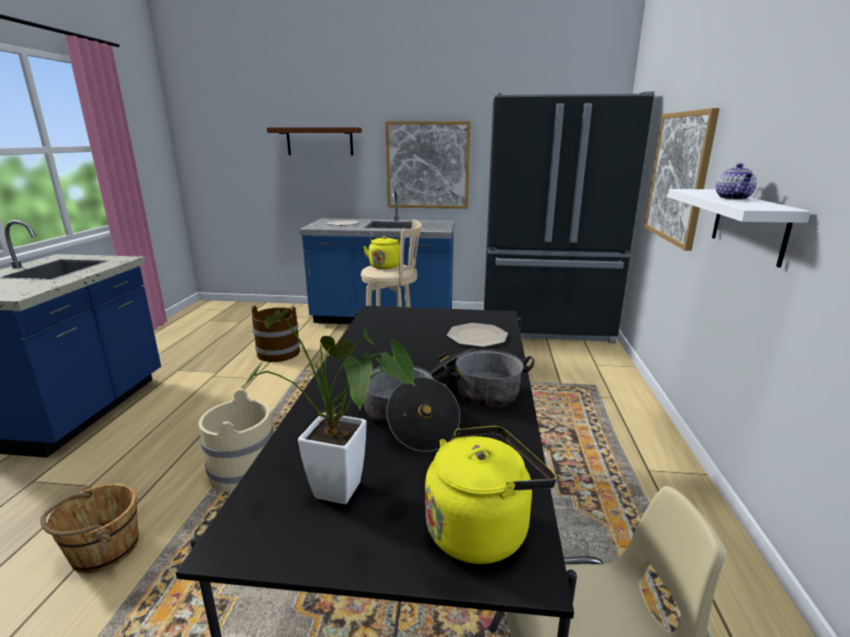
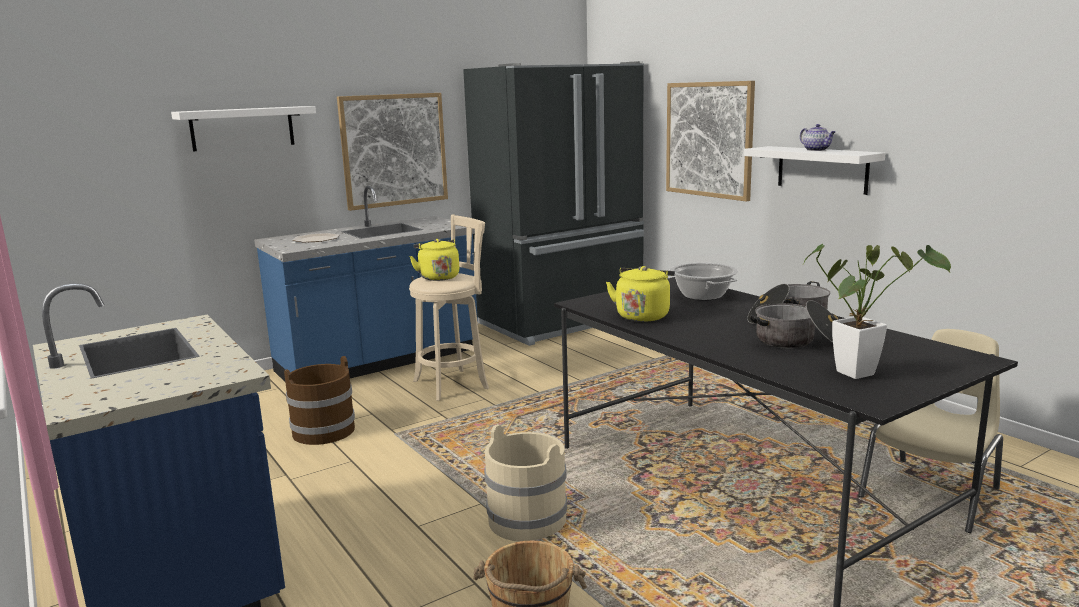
camera: 40 degrees left, 5 degrees down
brown shelf [267,127,362,155] -> white shelf [171,106,316,152]
yellow kettle [425,426,557,564] -> yellow kettle moved to [606,266,675,322]
plate [447,323,508,347] -> cooking pot [670,263,738,301]

